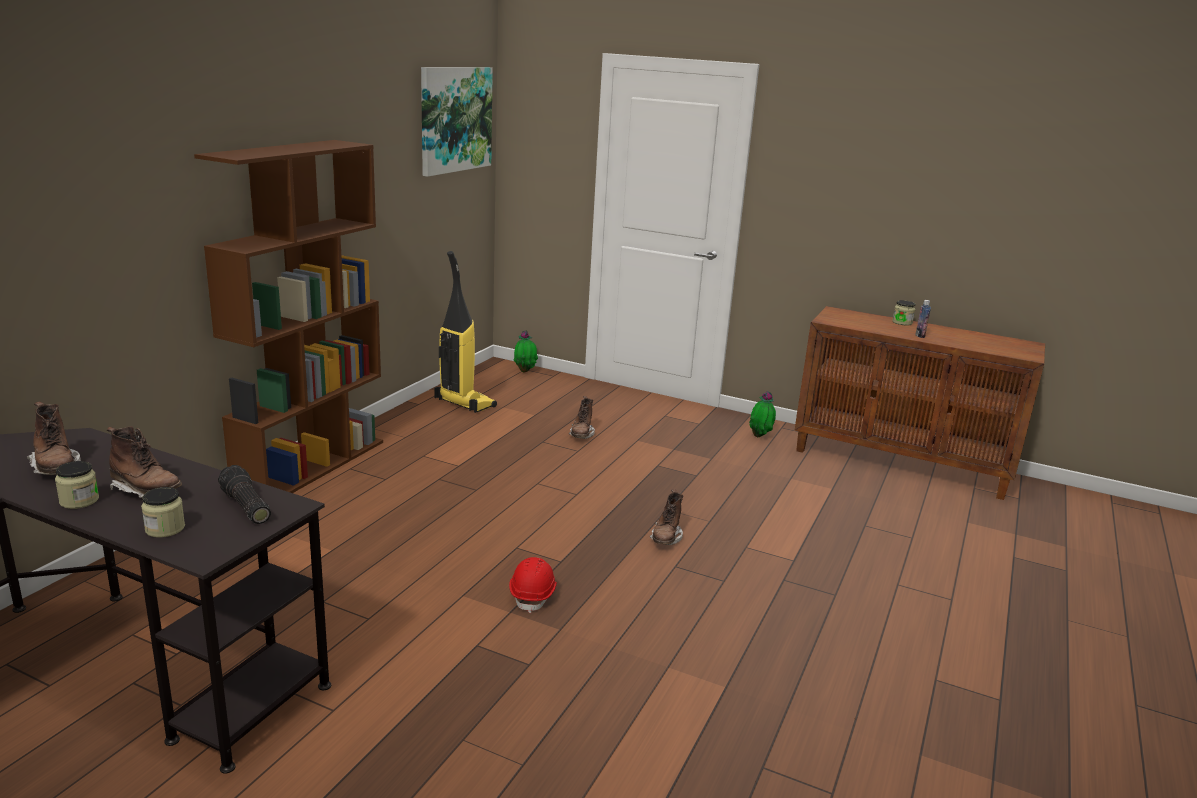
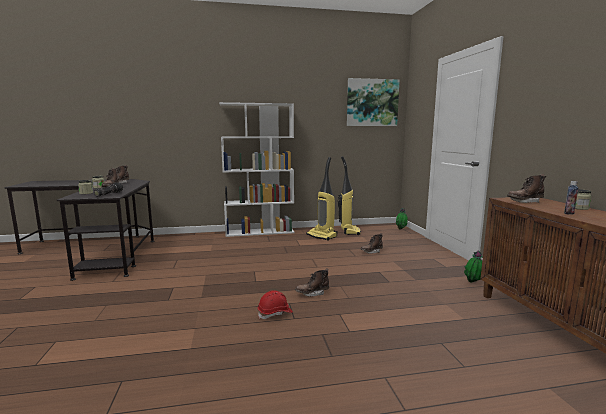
camera: 55 degrees right, 10 degrees down
brown bookcase [194,140,383,493] -> white bookcase [219,102,294,237]
red hard hat [509,557,557,613] -> red hard hat moved to [258,291,293,319]
none -> vacuum cleaner [306,157,337,241]
none -> brown boot [507,174,546,203]

